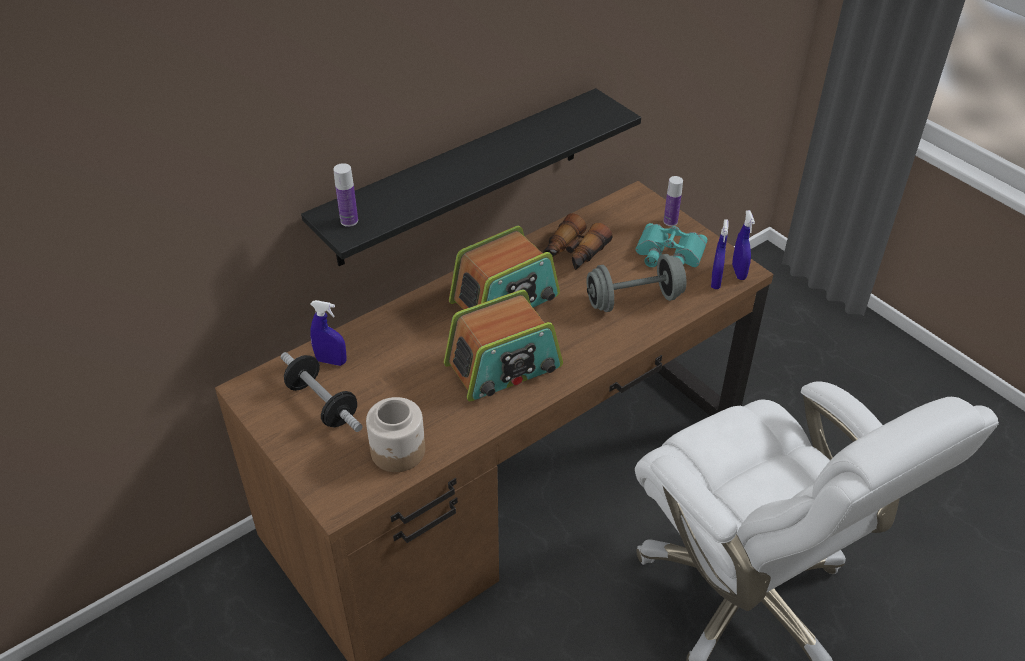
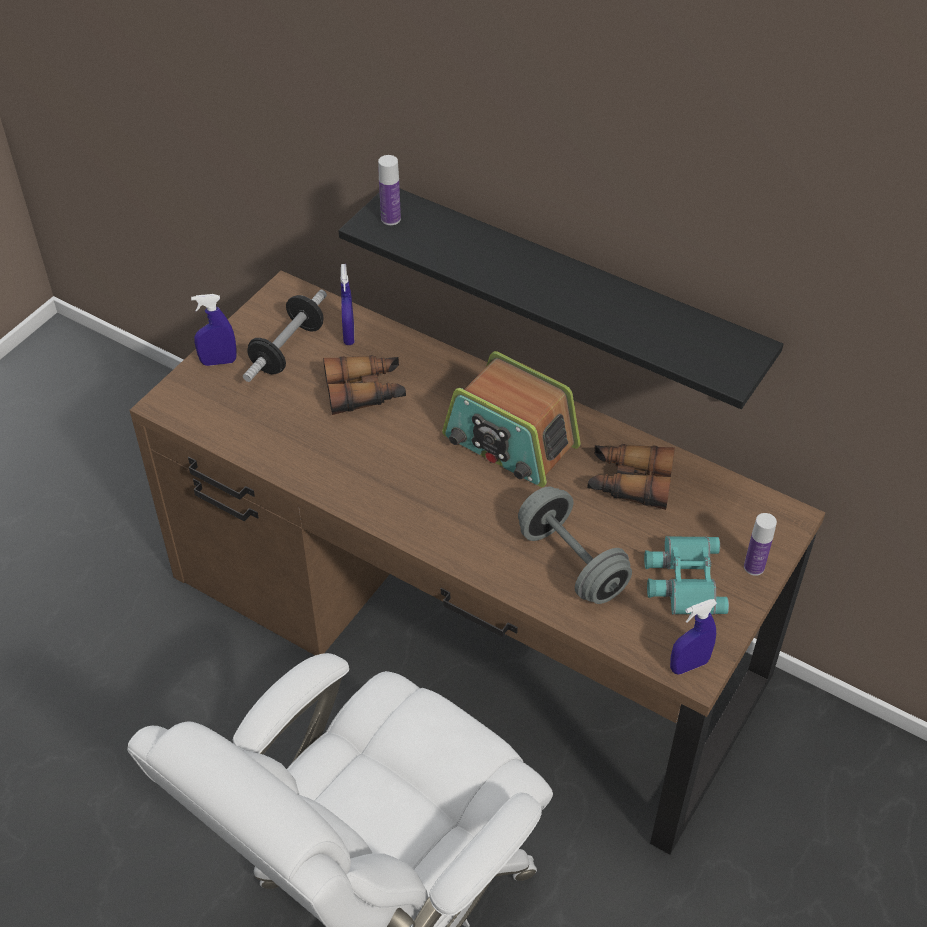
camera: 70 degrees right, 5 degrees up
jar [366,397,425,472] -> none
radio [443,290,563,402] -> none
blue spray bottle [711,219,729,289] -> blue spray bottle moved to [191,294,237,366]
none -> binoculars [323,355,406,415]

